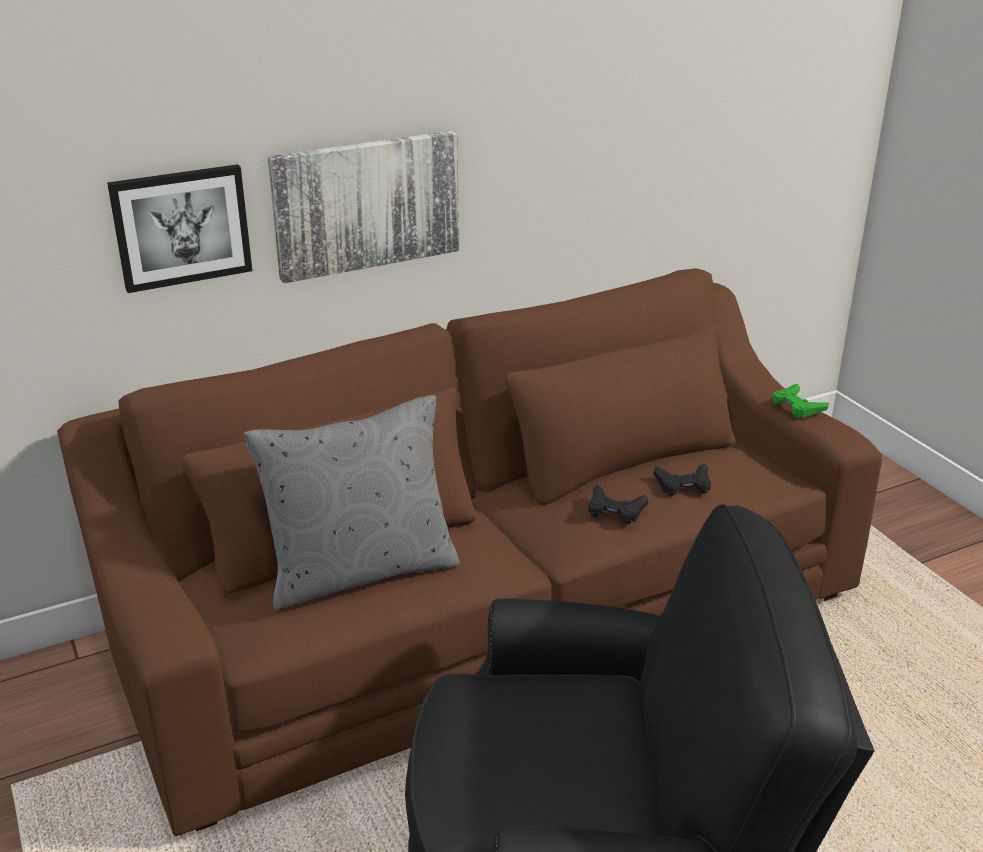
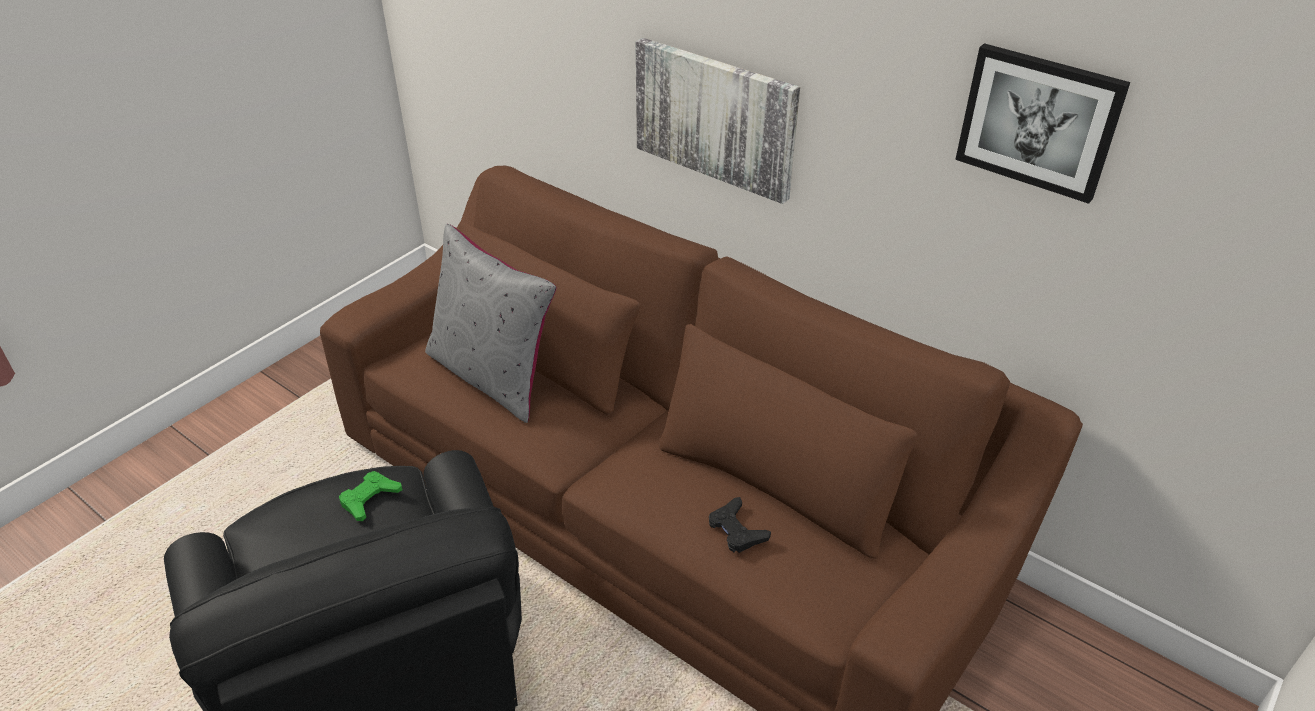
camera: 65 degrees right, 10 degrees up
picture [107,164,252,293] -> picture moved to [955,43,1130,204]
black game controller [589,485,648,524] -> none
green game controller [773,384,829,418] -> green game controller moved to [339,471,402,521]

